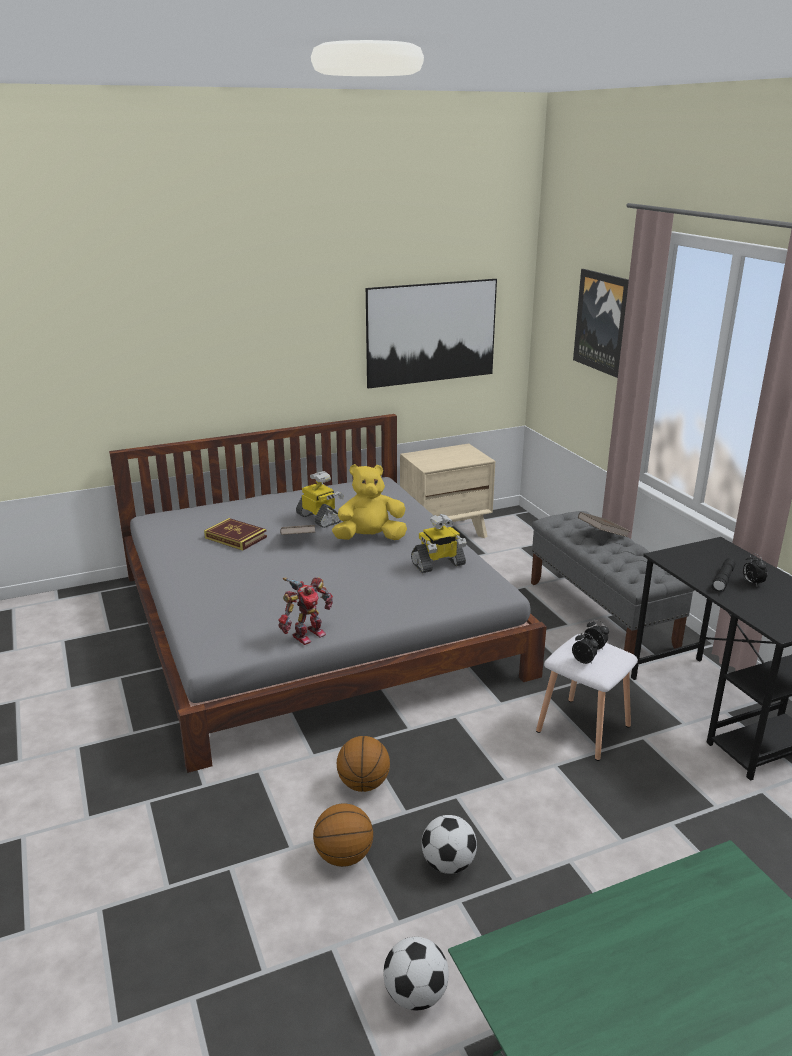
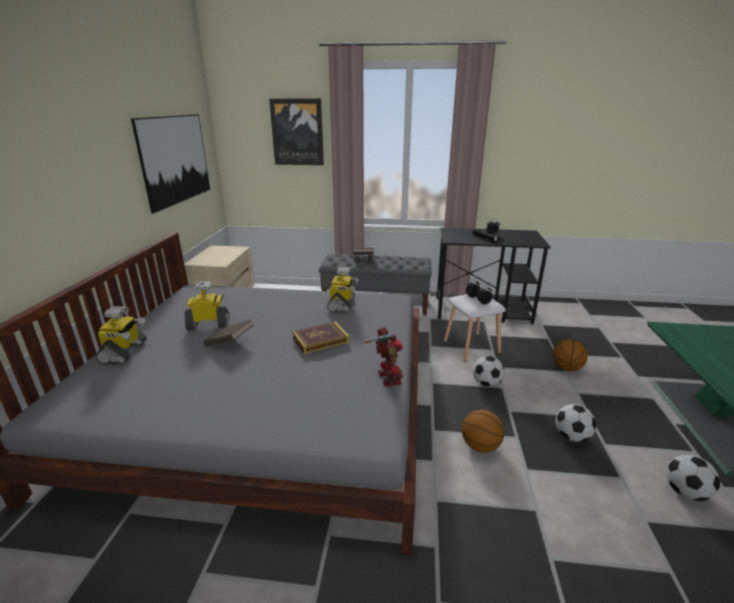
camera: 60 degrees left, 0 degrees up
book [204,518,267,551] -> book moved to [292,321,350,354]
basketball [313,803,373,867] -> basketball moved to [553,339,588,371]
yellow plush toy [332,464,407,540] -> none
none -> toy robot [96,306,147,364]
none -> football [473,356,505,387]

